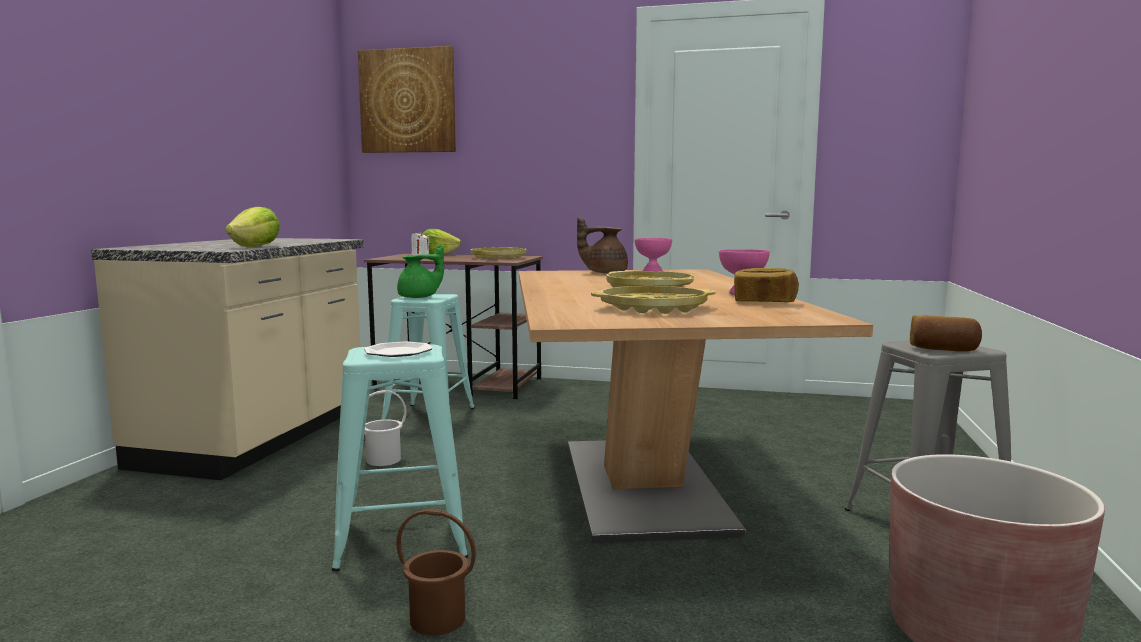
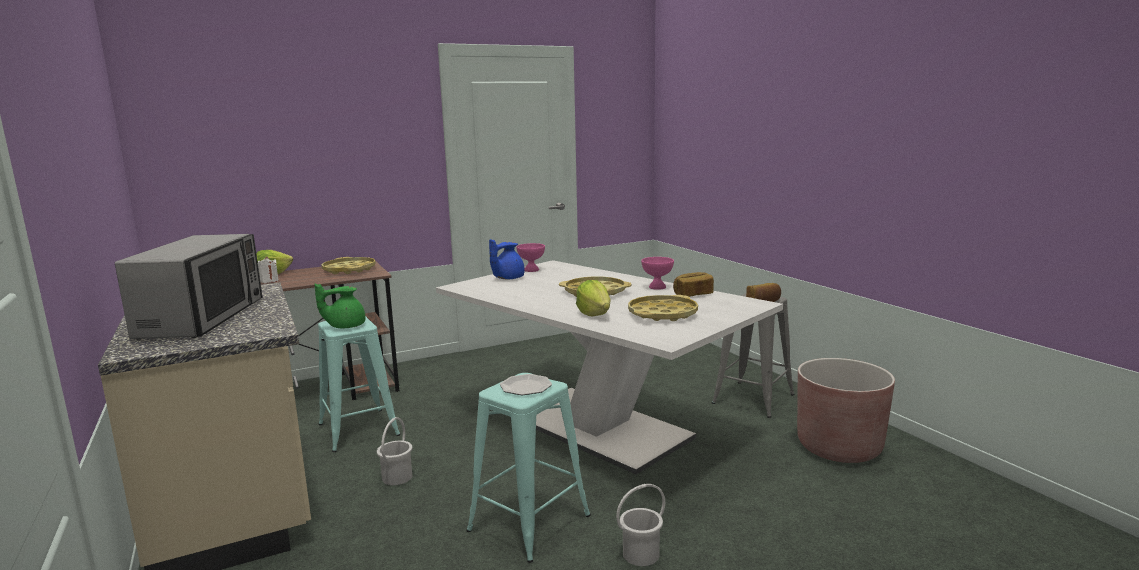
camera: 40 degrees left, 5 degrees up
lettuce [225,207,280,247] -> lettuce moved to [576,280,610,317]
picture [358,46,456,153] -> none
brown bucket [396,509,476,636] -> white bucket [616,484,665,566]
green teapot [397,245,444,298] -> green teapot turned 135 degrees counterclockwise [314,283,366,328]
brown dining table [519,269,873,543] -> white dining table [436,260,783,474]
brown teapot [577,217,628,273] -> blue teapot [489,239,525,279]
none -> microwave [115,234,263,340]

